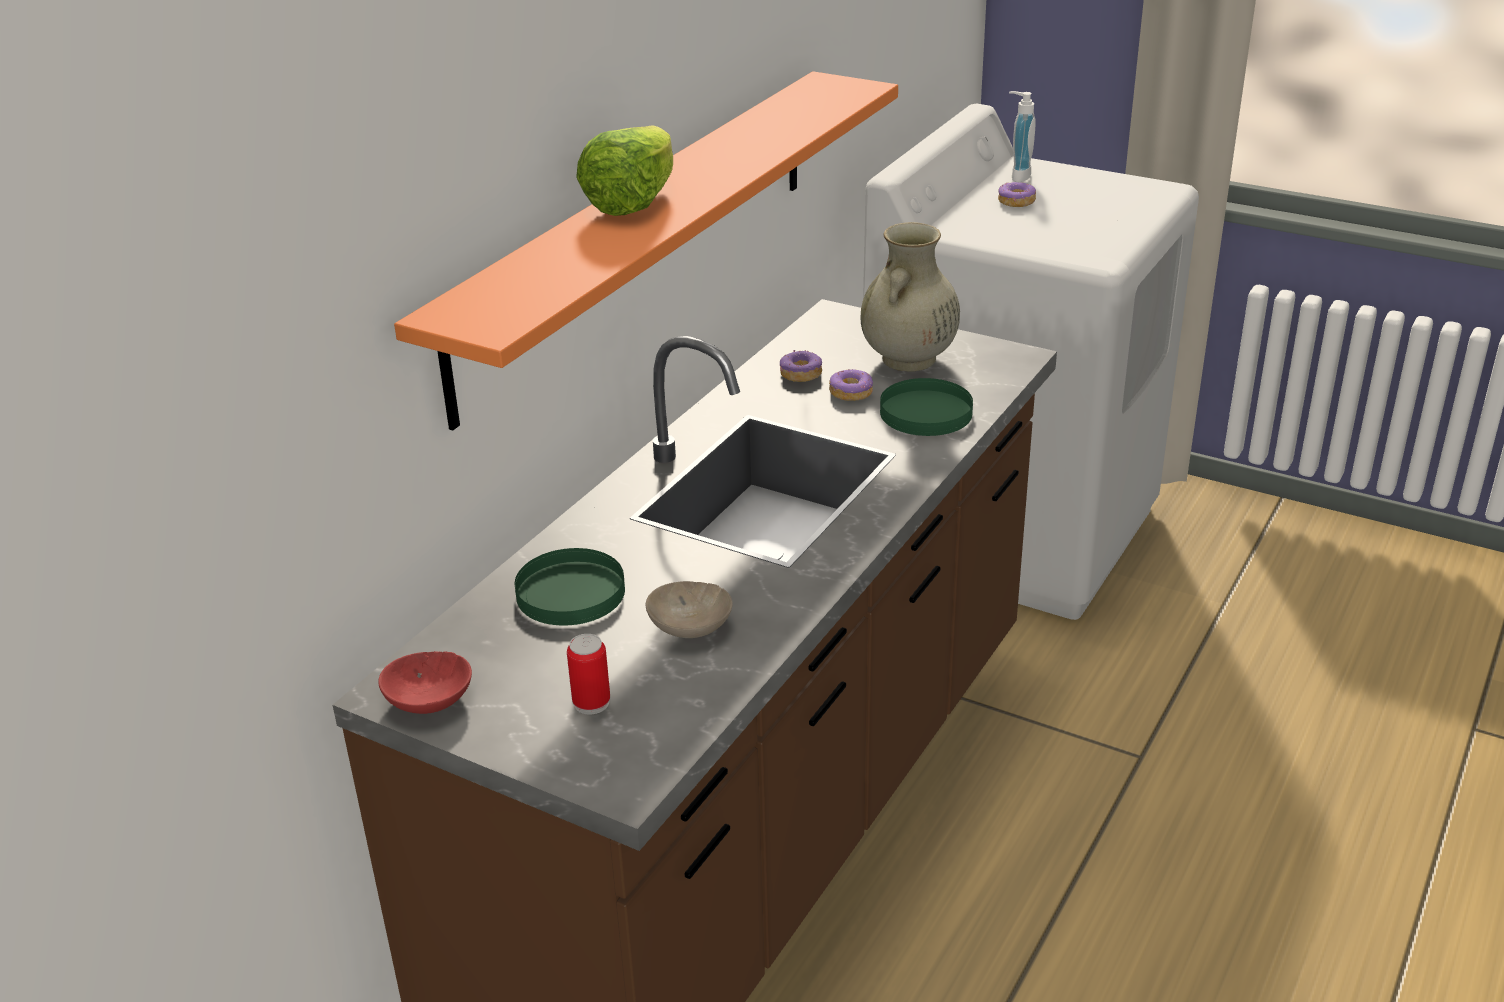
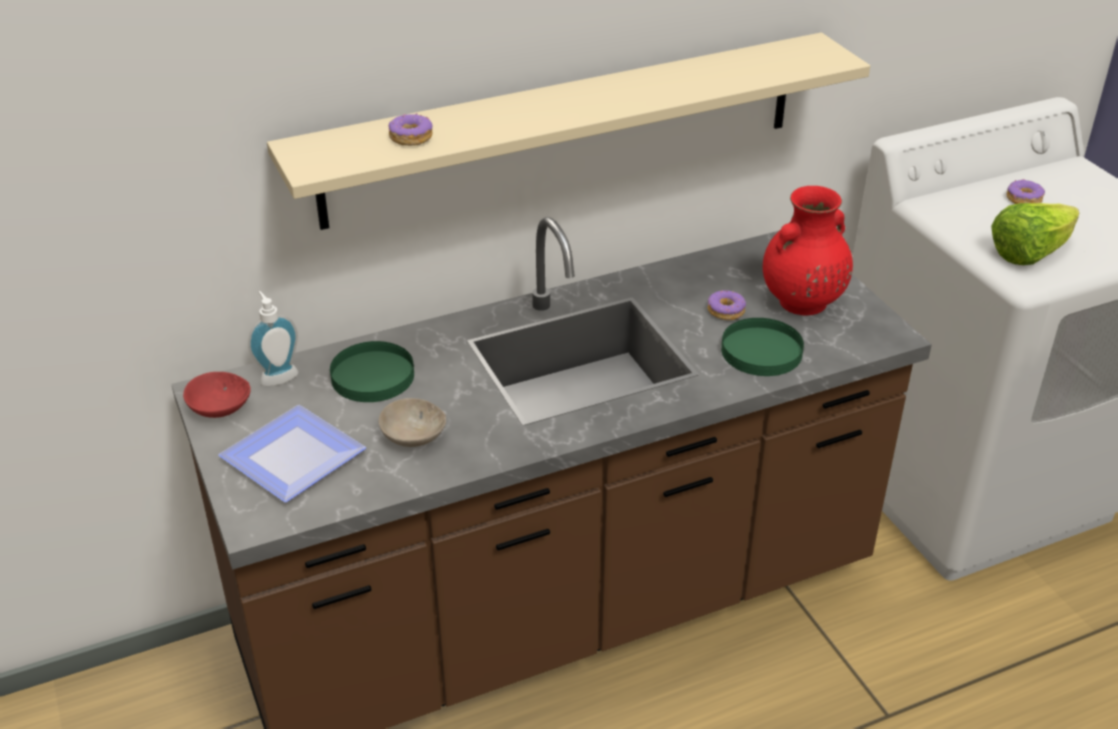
camera: 35 degrees right, 5 degrees up
orange shelf [394,71,898,431] -> beige shelf [267,33,870,230]
can [567,634,610,714] -> plate [218,405,366,502]
lettuce [576,125,673,216] -> lettuce moved to [991,203,1079,265]
donut [780,350,822,382] -> donut moved to [388,113,433,146]
beige vase [861,222,960,371] -> red vase [763,186,853,316]
soap dispenser [1009,91,1036,182] -> soap dispenser moved to [248,291,298,386]

